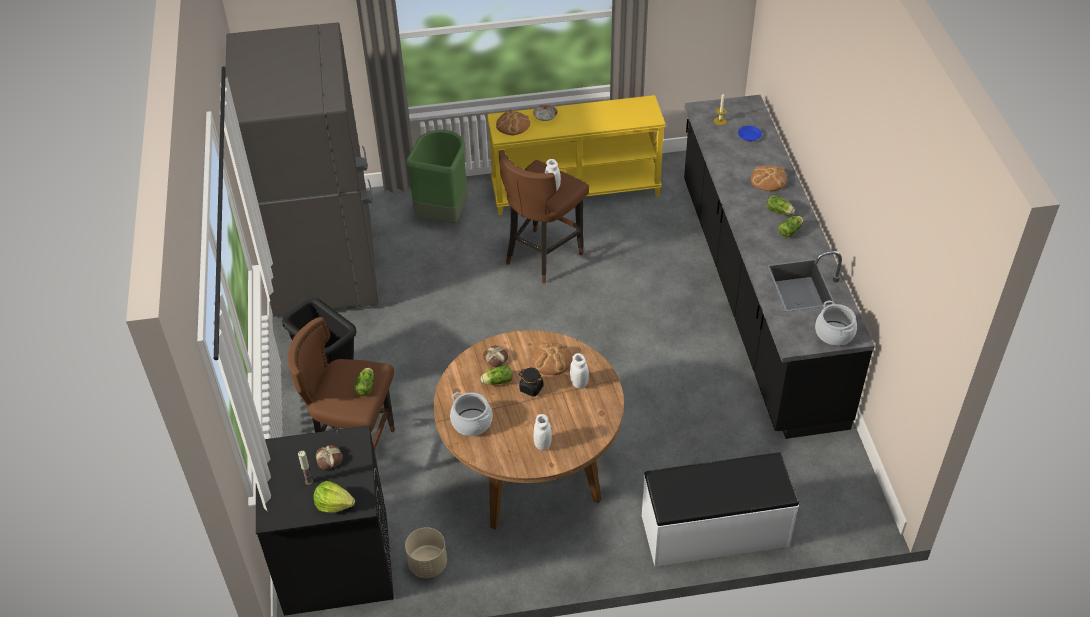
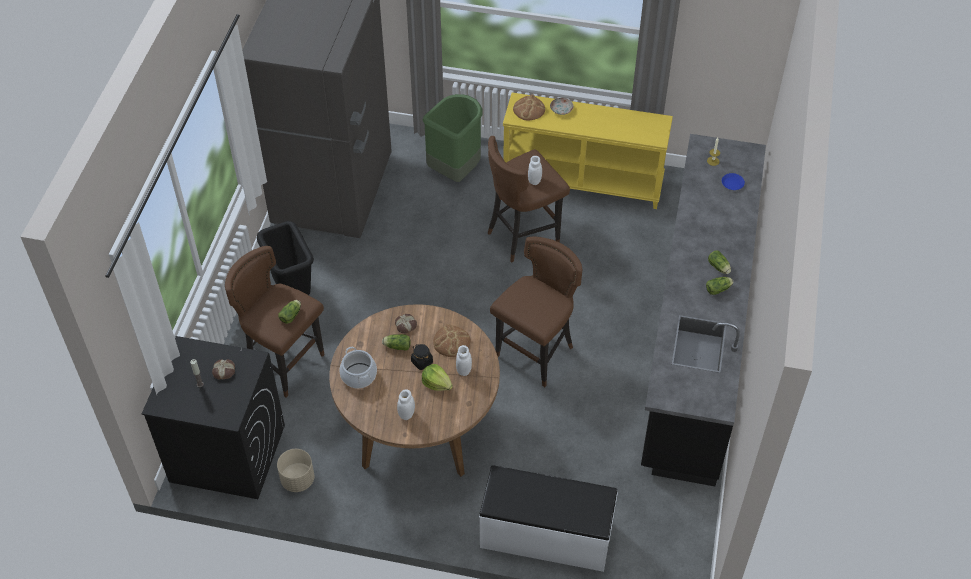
camera: 20 degrees right, 5 degrees up
lettuce [314,481,355,513] -> lettuce moved to [422,364,453,391]
bread [751,166,787,191] -> none
cooking pot [815,301,857,346] -> none
none -> brown stool [490,236,582,387]

